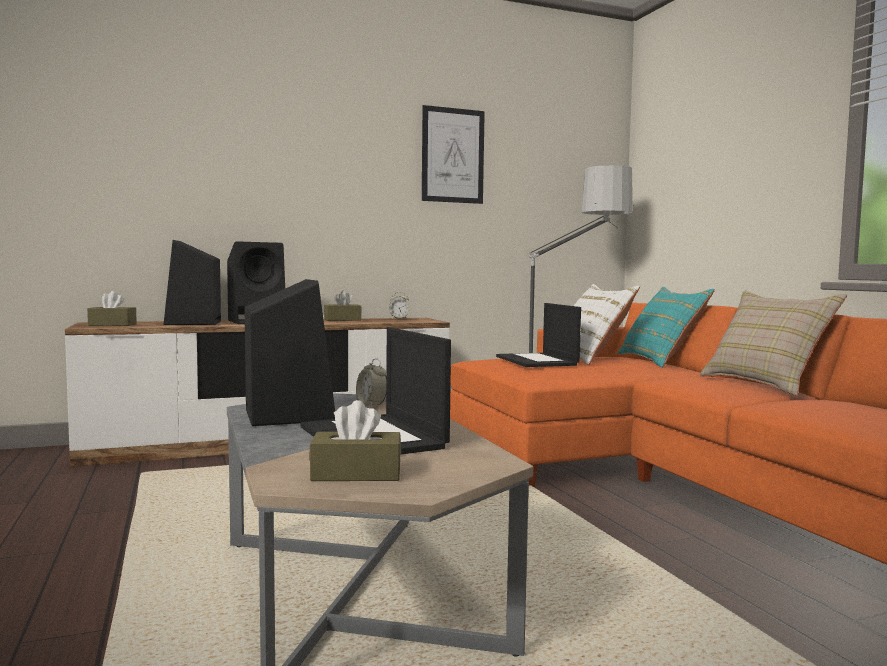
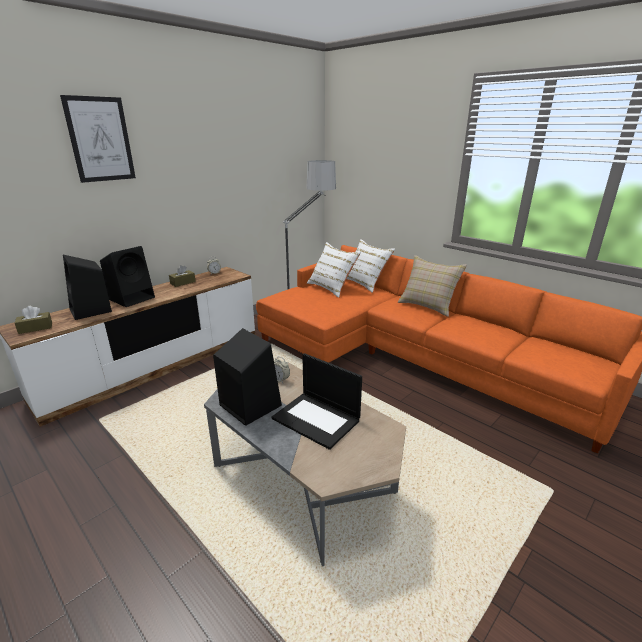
camera: 25 degrees left, 20 degrees up
brown tissue box [309,400,401,481] -> none
picture [422,105,485,204] -> picture moved to [60,95,136,183]
laptop [496,303,581,367] -> none
turquoise pillow [618,287,715,368] -> white pillow [346,239,395,293]

